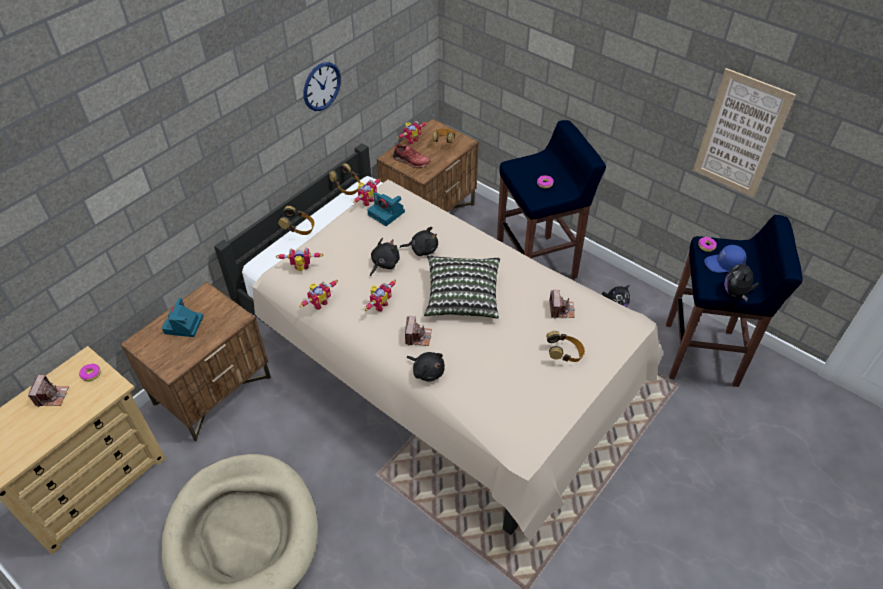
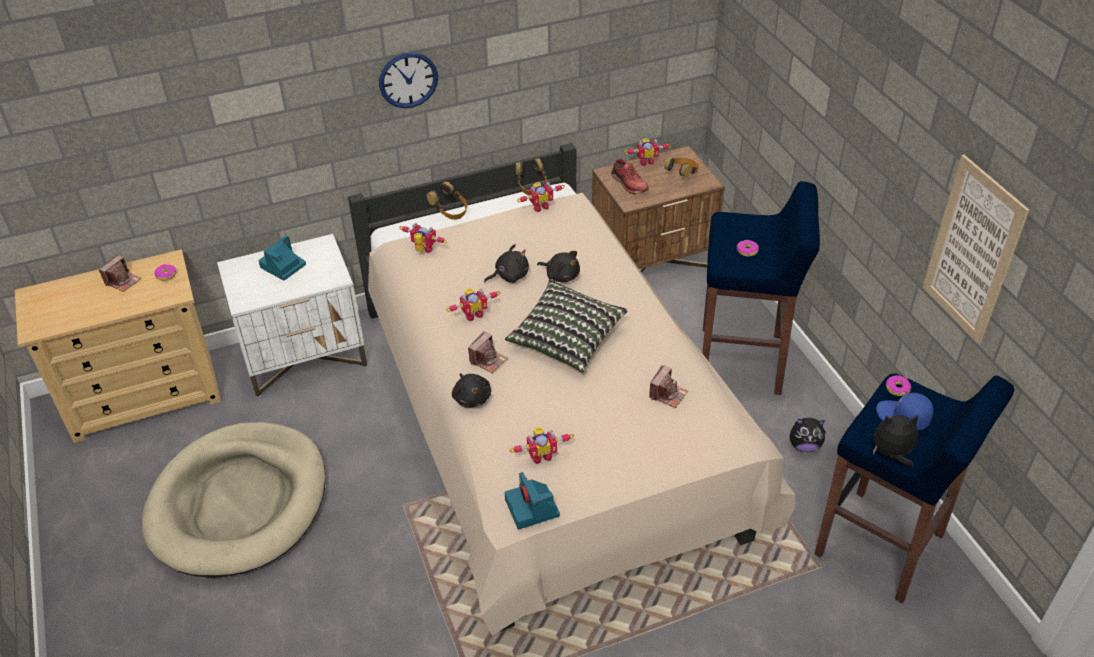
camera: 30 degrees right, 5 degrees down
brown nightstand [120,282,271,442] -> white nightstand [217,234,367,398]
toy robot [299,280,338,310] -> toy robot moved to [509,427,574,464]
wall clock [303,62,341,111] -> wall clock moved to [379,52,438,108]
camera [367,192,405,226] -> camera moved to [505,472,560,530]
headphones [546,331,585,362] -> none
plush toy [724,258,759,301] -> plush toy turned 45 degrees clockwise [873,415,918,467]

